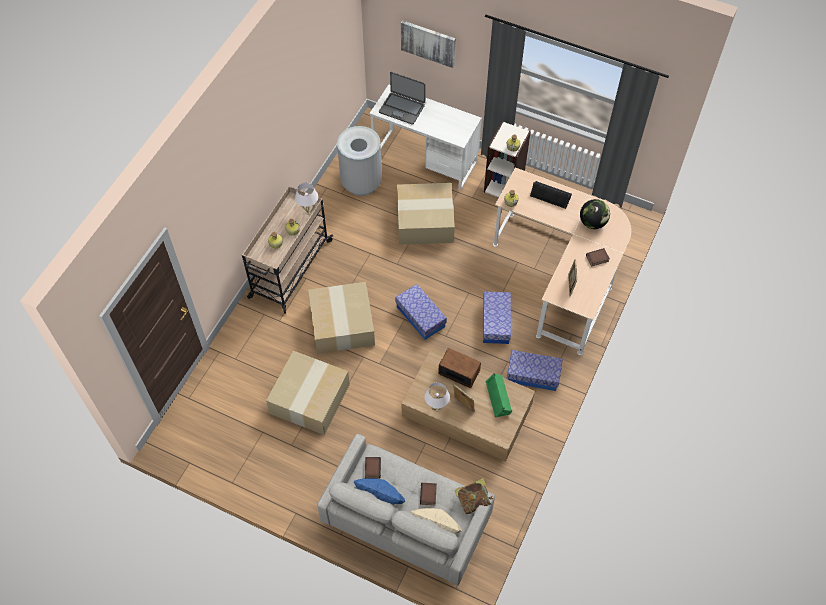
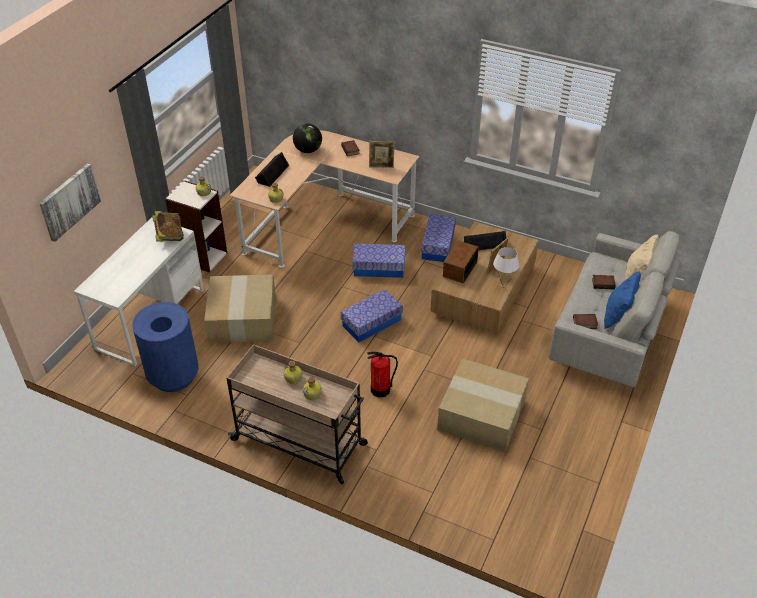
camera: 90 degrees left, 15 degrees down
white table lamp [295,183,318,215] -> none
cardboard box [308,282,375,354] -> fire extinguisher [367,352,398,398]
grey trash can [337,126,382,196] -> blue trash can [132,302,199,392]
laptop [379,72,426,125] -> none
book [454,478,494,514] -> book moved to [152,211,184,242]
green speaker [485,373,512,418] -> black speaker [464,231,506,251]

